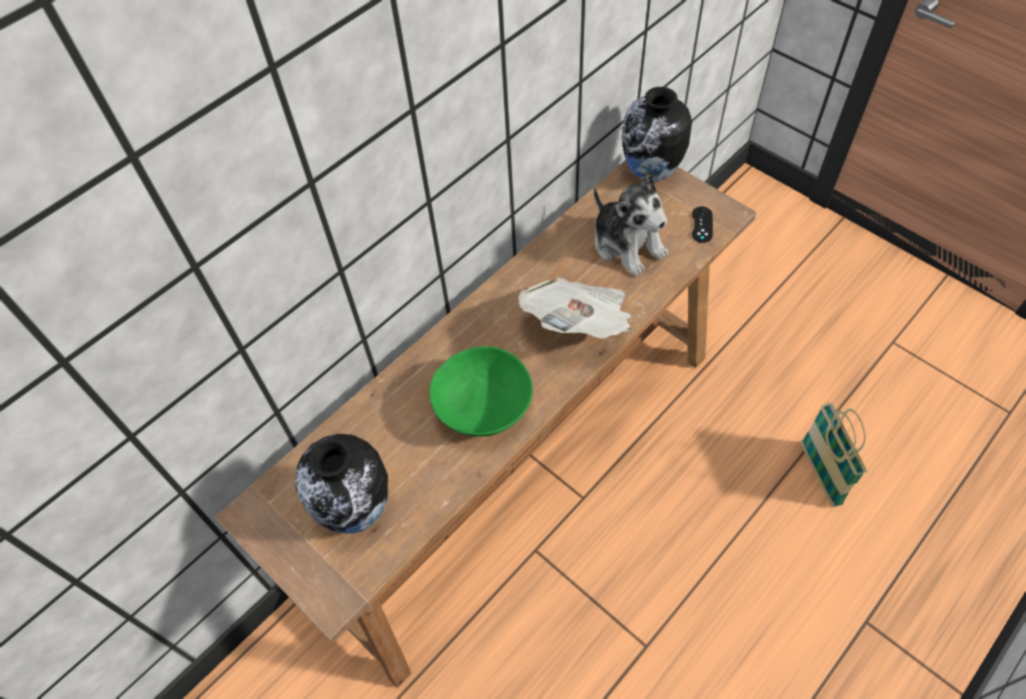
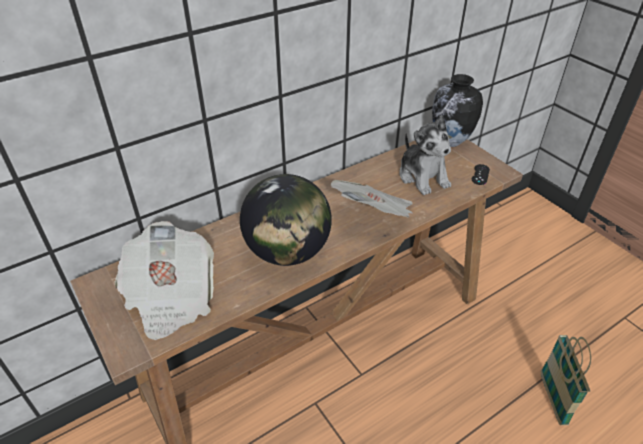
camera: 10 degrees right, 15 degrees down
vase [295,434,388,534] -> newspaper [115,221,214,340]
green bowl [429,346,533,436] -> globe [240,174,332,266]

